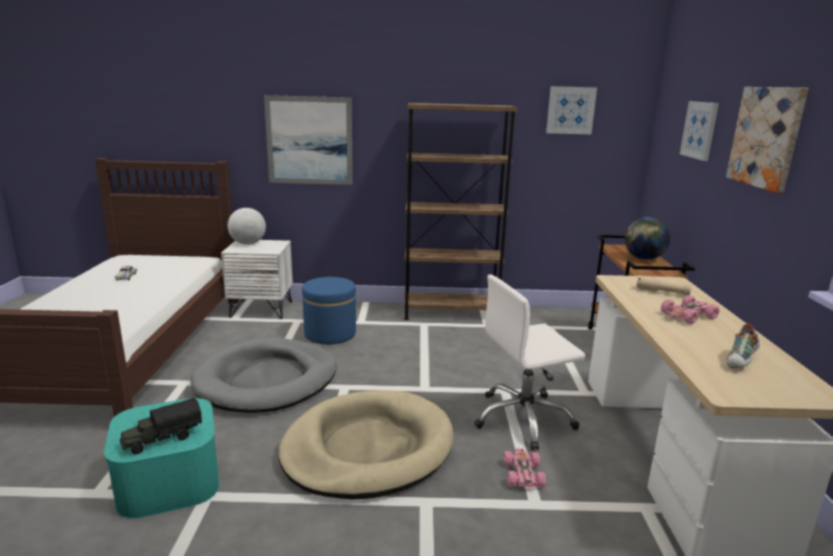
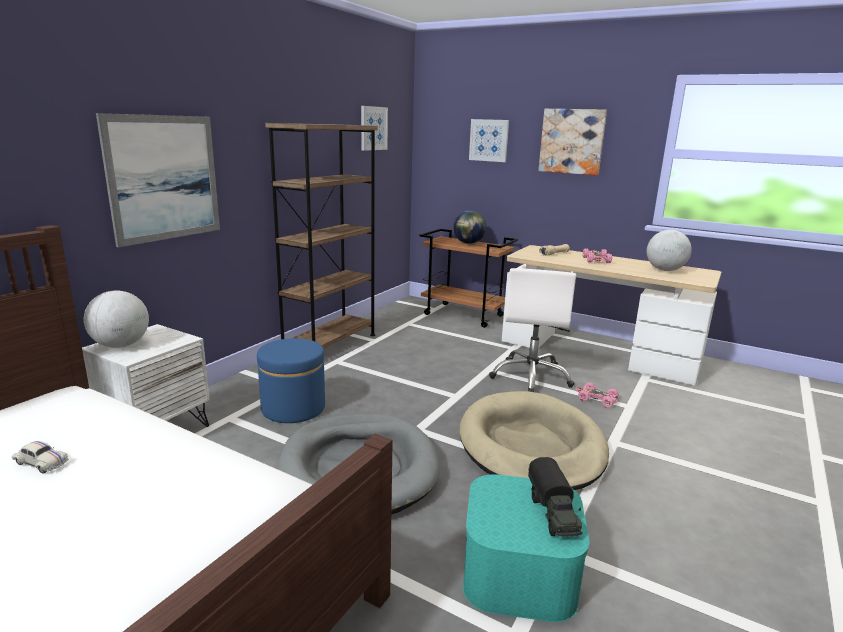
camera: 60 degrees left, 0 degrees up
shoe [726,324,760,368] -> globe [647,230,692,271]

